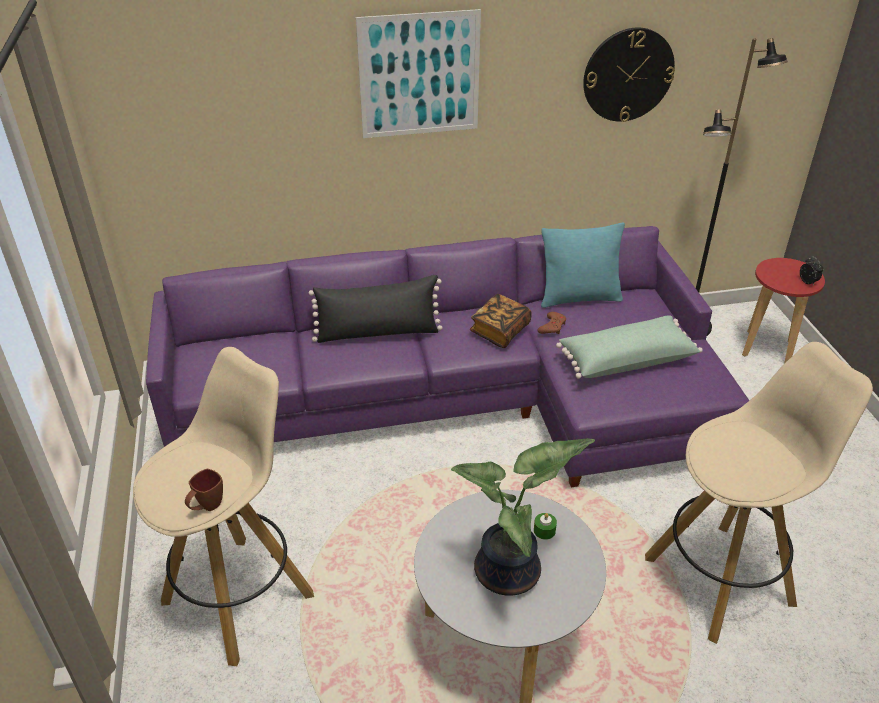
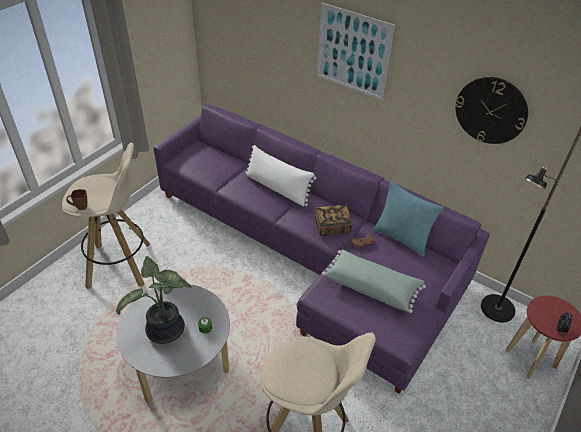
camera: 45 degrees right, 5 degrees up
black pillow [309,275,443,343] -> white pillow [245,145,316,207]

